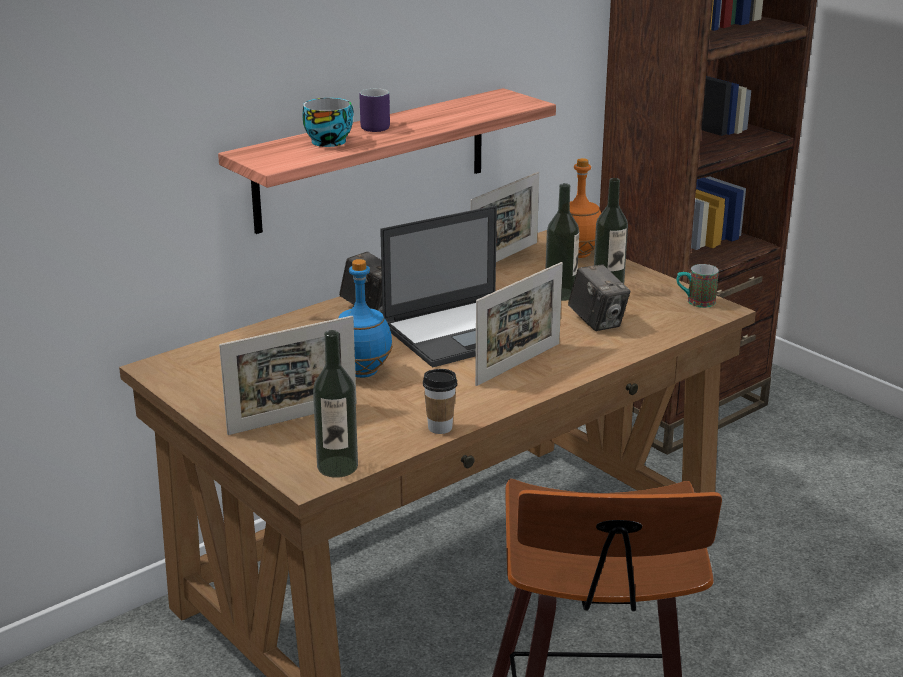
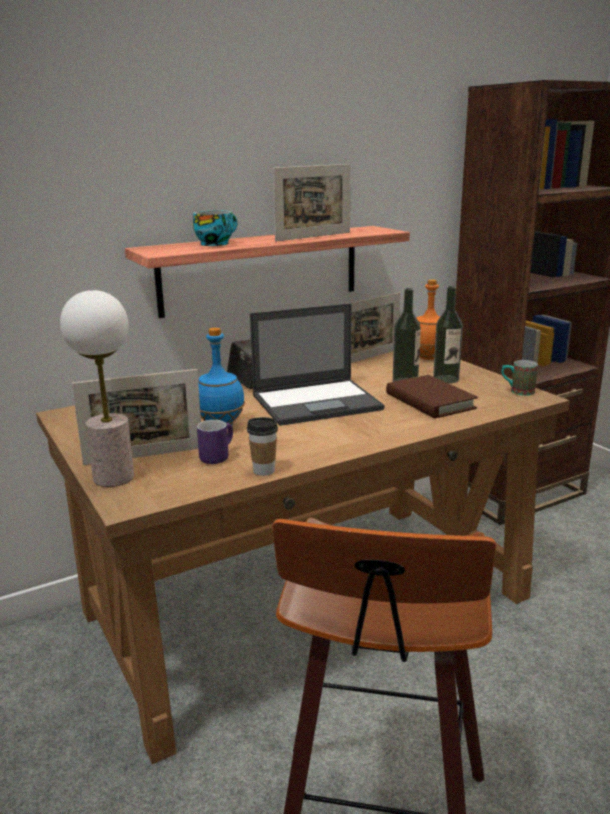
camera: 10 degrees right, 5 degrees down
bottle [313,330,358,478] -> none
purple mug [360,88,390,132] -> purple mug moved to [197,420,233,464]
picture frame [475,262,563,386] -> picture frame moved to [273,164,351,241]
camera [568,264,631,331] -> brown book [386,375,478,418]
none -> table lamp [60,290,134,487]

